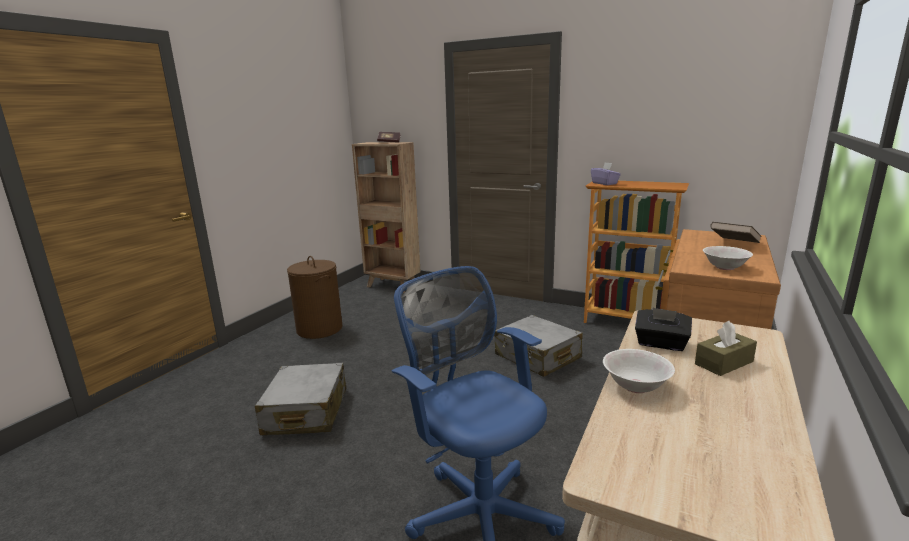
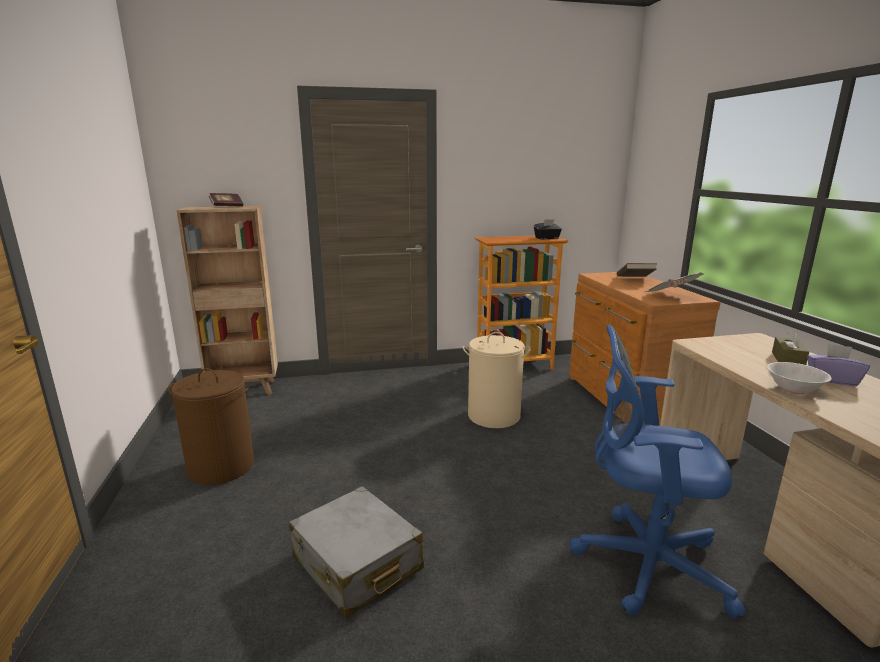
camera: 40 degrees left, 0 degrees up
grey suitcase [494,315,583,377] -> beige laundry basket [462,332,531,428]
purple tissue box [591,162,621,185] -> purple tissue box moved to [807,344,870,386]
black tissue box [635,308,692,351] -> black tissue box moved to [534,219,562,240]
white bowl [703,246,753,270] -> newspaper [645,272,704,292]

